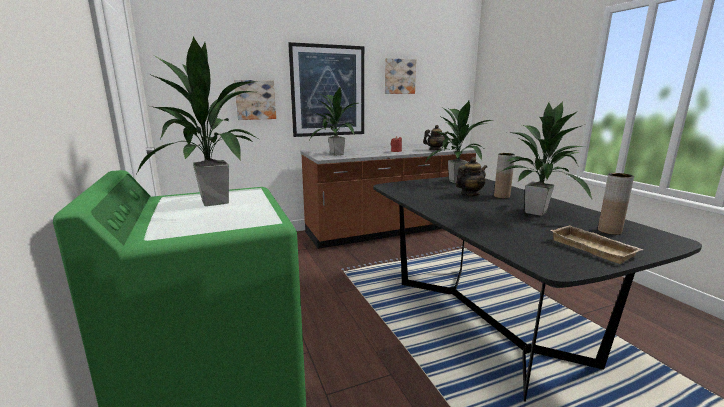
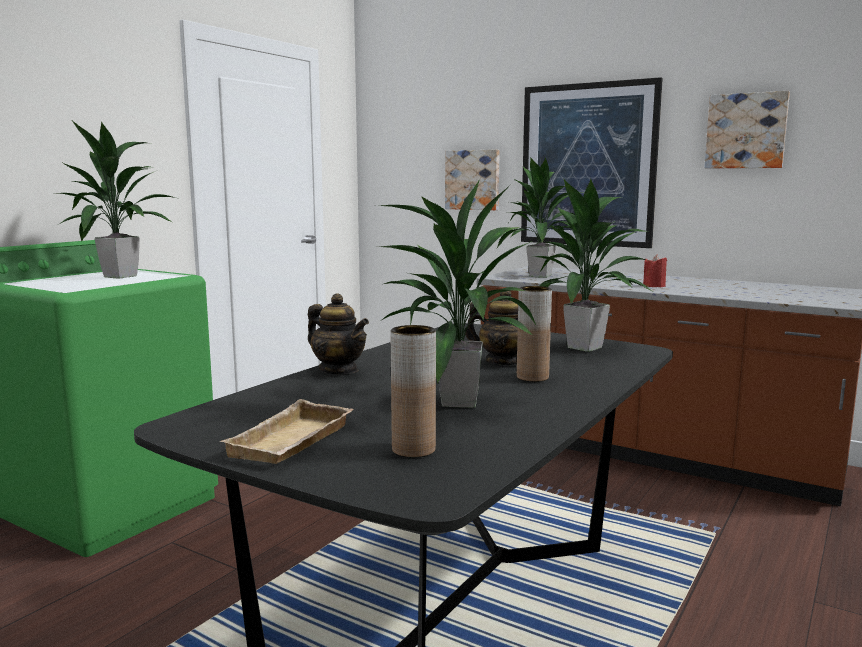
camera: 55 degrees right, 5 degrees down
teapot [423,125,449,150] -> teapot moved to [308,293,369,374]

